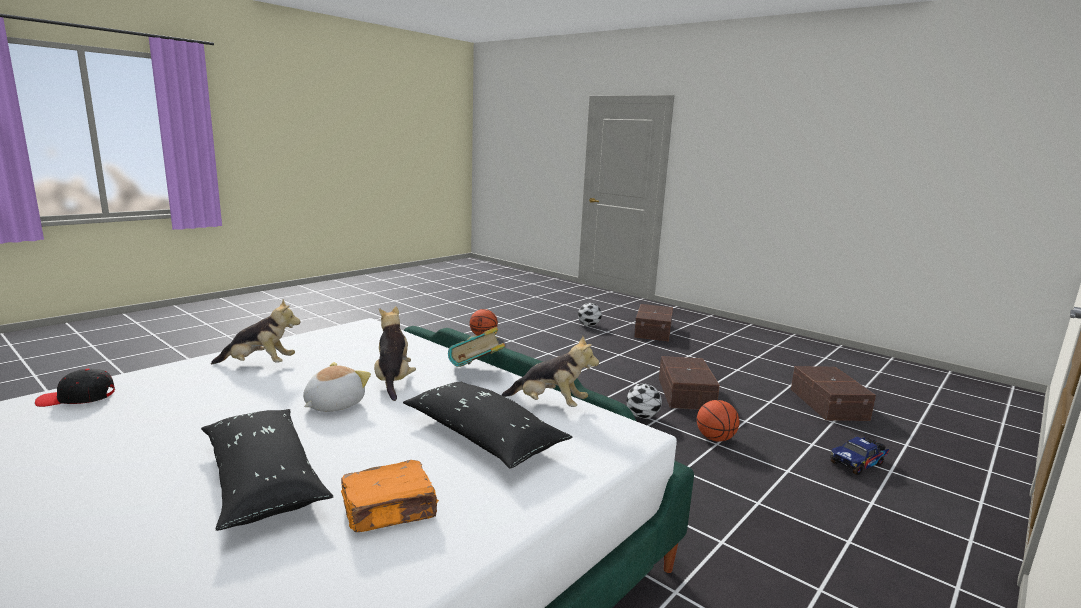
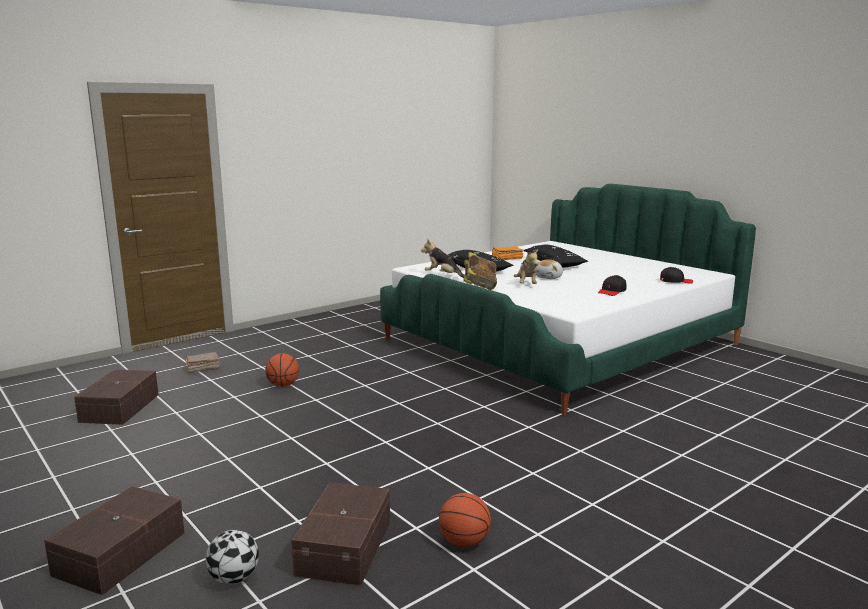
camera: 170 degrees left, 0 degrees up
plush toy [211,299,301,364] -> black cap [598,275,626,296]
football [626,383,662,419] -> none
brown storage box [659,356,720,410] -> brown storage box moved to [291,483,390,586]
toy truck [830,437,889,475] -> brown book [185,352,220,374]

